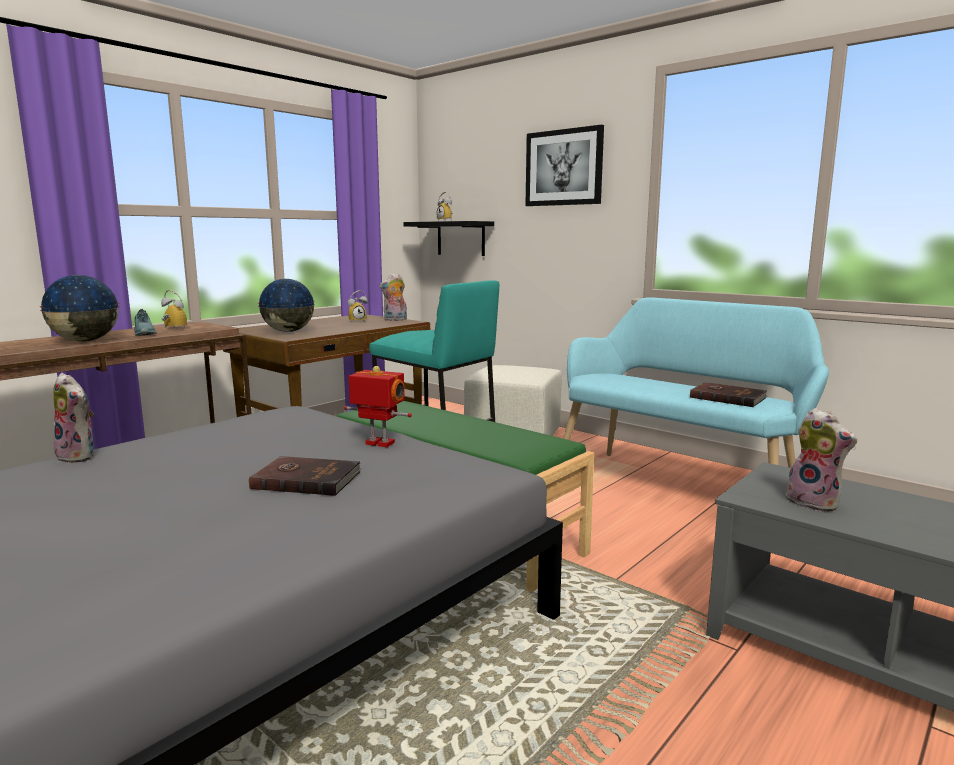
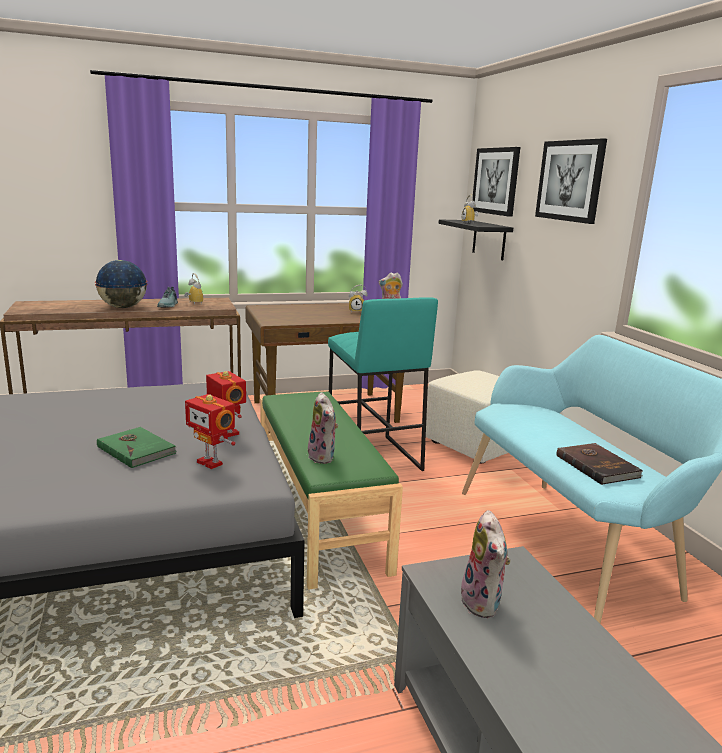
camera: 30 degrees right, 5 degrees up
plush toy [53,373,95,463] -> plush toy moved to [308,392,338,464]
brown book [249,456,362,496] -> green book [97,427,177,468]
globe [258,279,315,332] -> none
none -> toy robot [185,394,236,469]
none -> picture [473,147,520,217]

